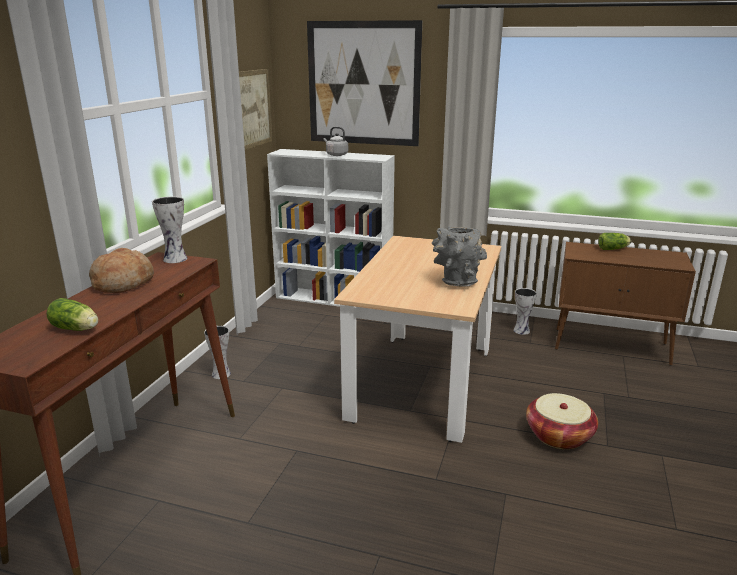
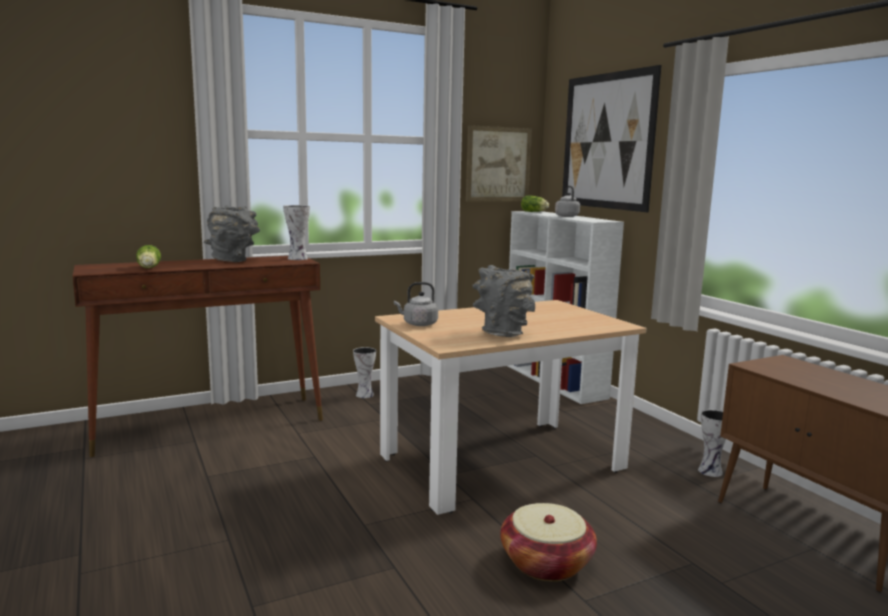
camera: 45 degrees right, 10 degrees down
bread [89,248,154,293] -> grey vase [204,205,260,262]
lettuce [598,233,631,250] -> lettuce moved to [521,196,549,212]
none -> grey kettle [394,282,438,326]

